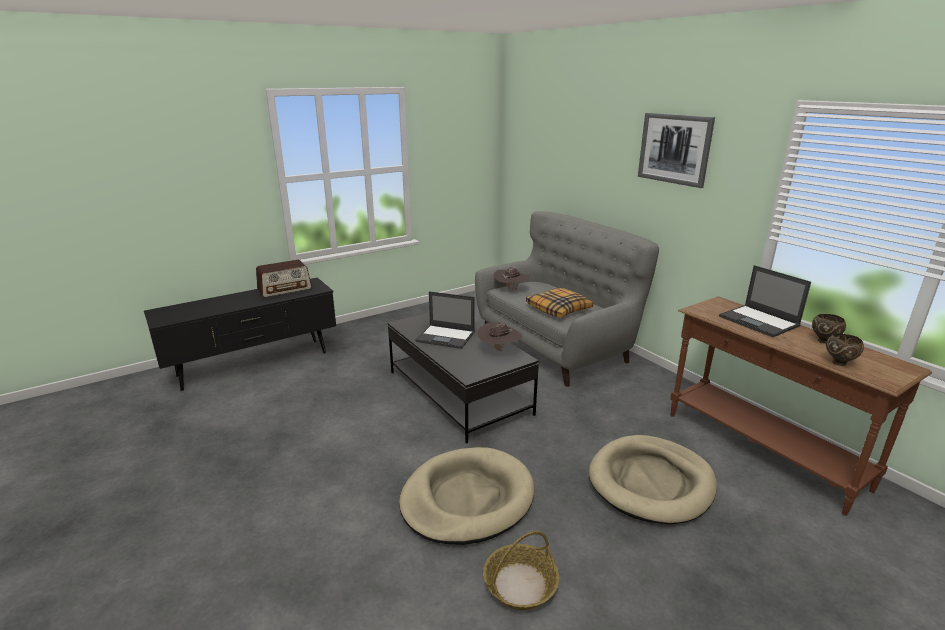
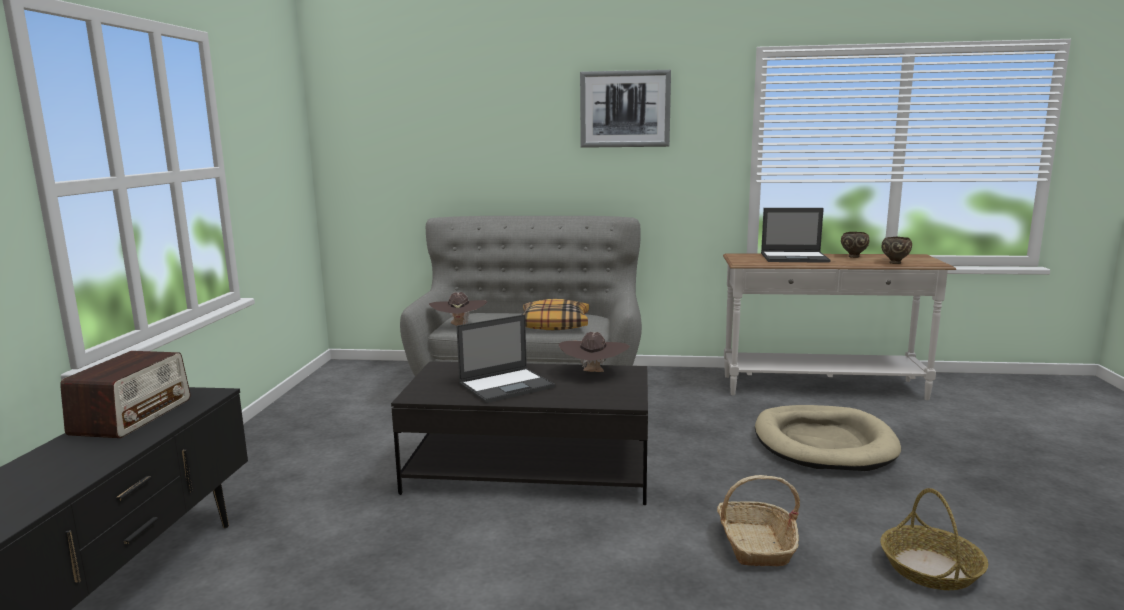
camera: 50 degrees left, 10 degrees down
beige dog bed [399,447,534,545] -> basket [717,475,800,566]
brown console table [670,296,932,516] -> white console table [723,253,956,400]

